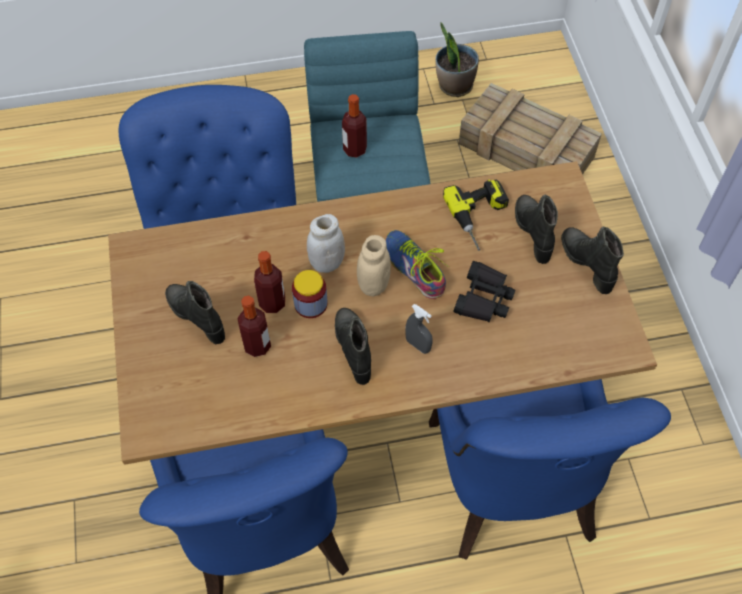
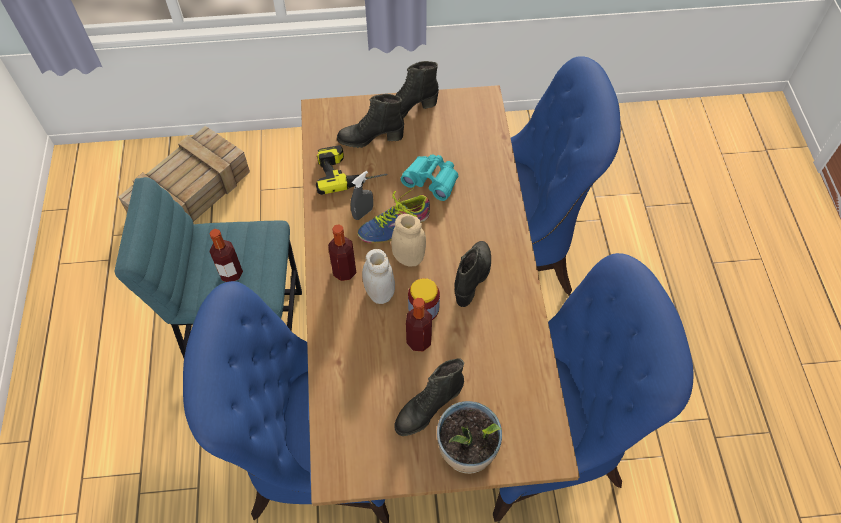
camera: 85 degrees left, 0 degrees up
bottle [237,296,271,357] -> bottle moved to [328,225,356,281]
black boot [335,308,371,385] -> black boot turned 120 degrees clockwise [454,241,491,307]
grey spray bottle [405,304,432,354] -> grey spray bottle moved to [351,171,373,220]
potted plant [435,23,479,97] -> potted plant moved to [437,401,502,474]
black binoculars [453,261,515,322] -> turquoise binoculars [401,154,458,201]

